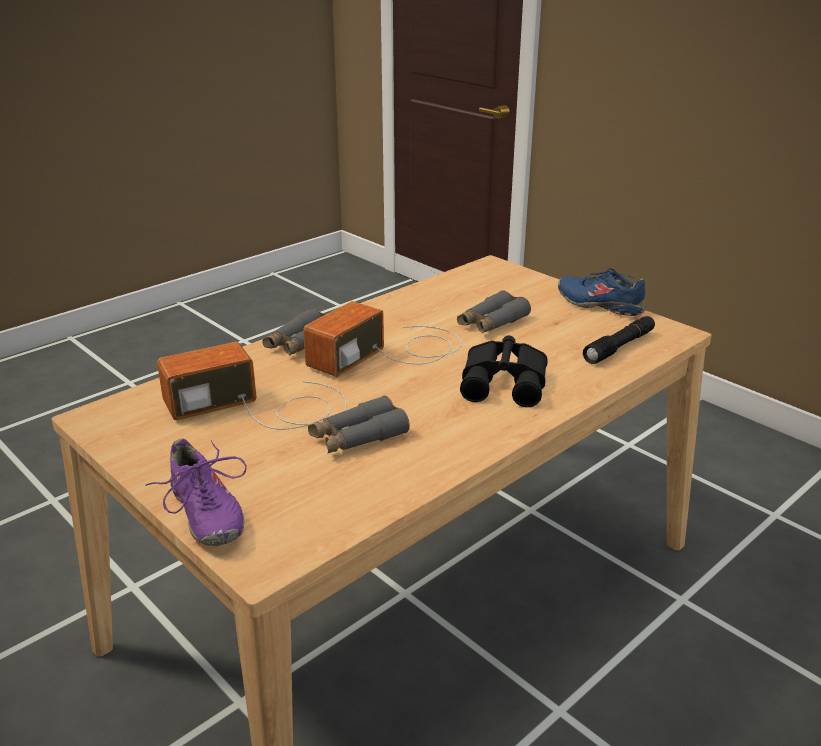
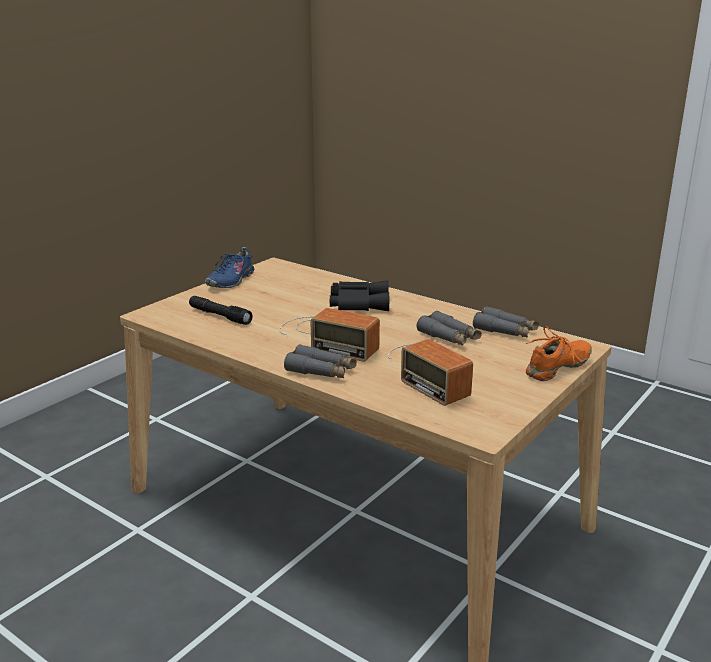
camera: 100 degrees left, 5 degrees down
purple shoe [145,439,247,546] -> orange shoe [526,326,592,381]
grey binoculars [457,290,531,333] -> grey binoculars moved to [473,306,539,338]
black flashlight [583,316,655,364] -> black flashlight moved to [189,296,253,325]

